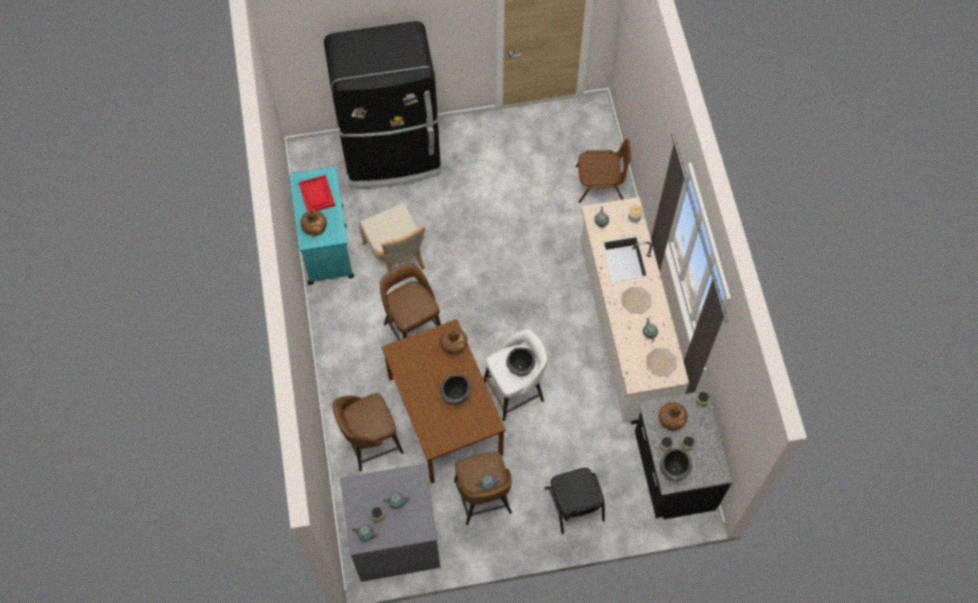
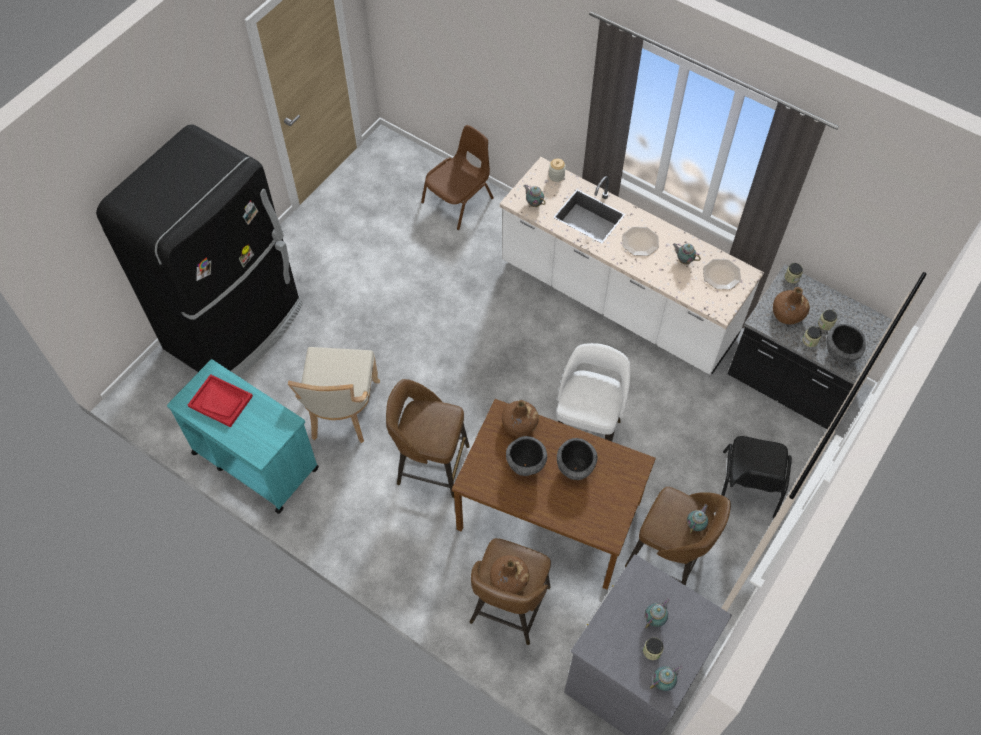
camera: 45 degrees left, 5 degrees down
brown bottle [300,210,327,236] -> brown bottle moved to [490,555,529,594]
beige chair [359,203,425,272] -> beige chair turned 75 degrees clockwise [288,347,380,443]
bowl [506,347,536,376] -> bowl moved to [506,436,547,476]
black chair [544,468,605,534] -> black chair turned 75 degrees clockwise [721,436,792,518]

